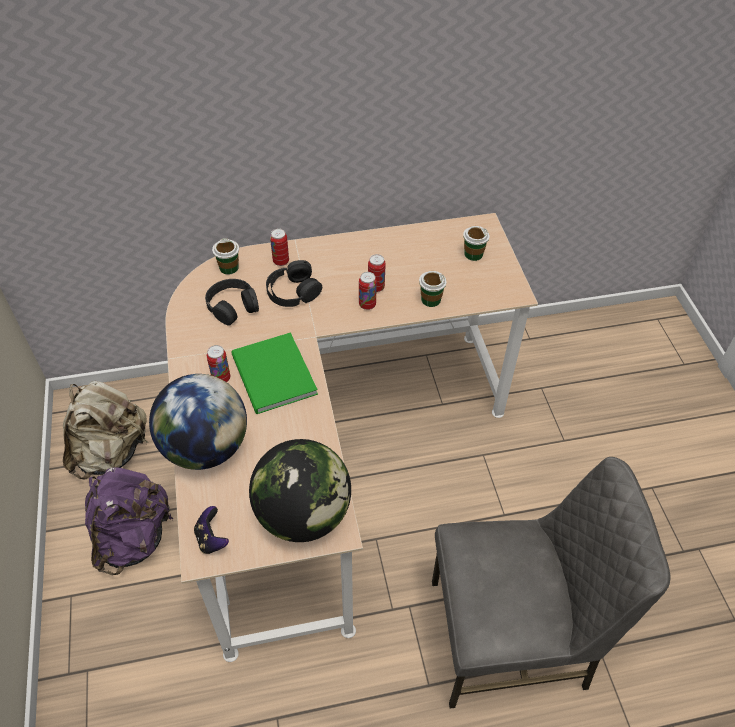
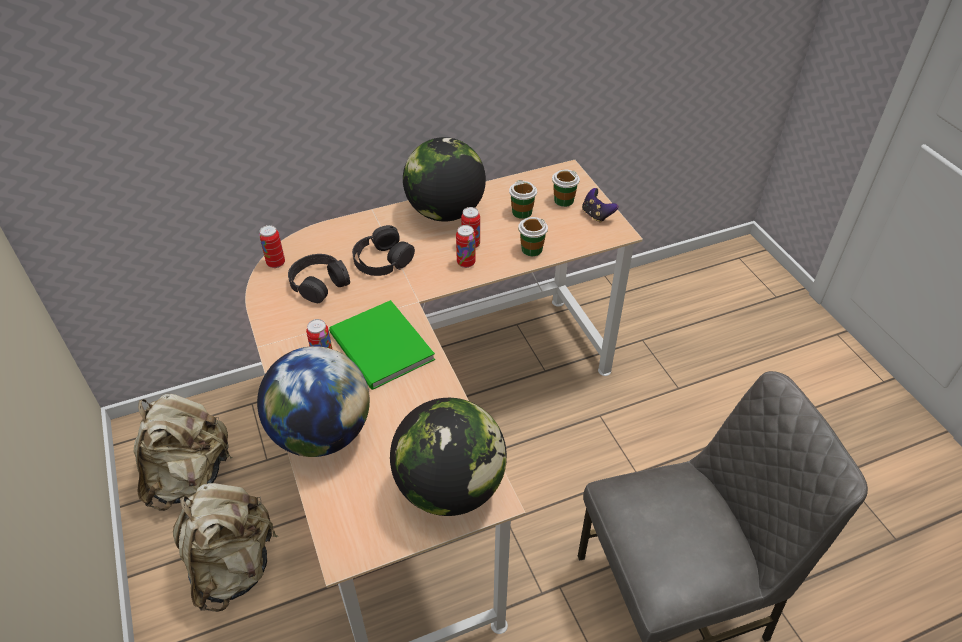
camera: 10 degrees left, 5 degrees down
purple backpack [85,467,174,575] -> beige backpack [173,483,278,612]
game controller [194,506,229,554] -> game controller moved to [582,188,619,223]
cup [212,238,239,275] -> cup moved to [509,180,537,219]
can [270,228,289,266] -> can moved to [259,225,285,268]
none -> globe [403,137,486,222]

